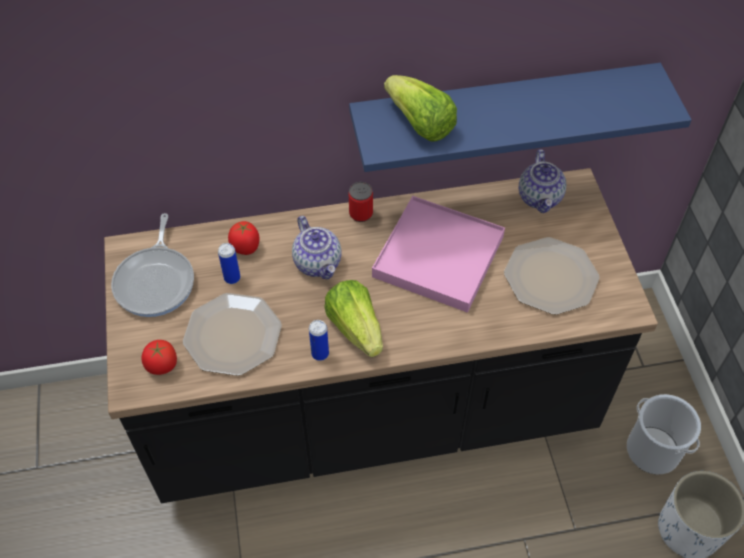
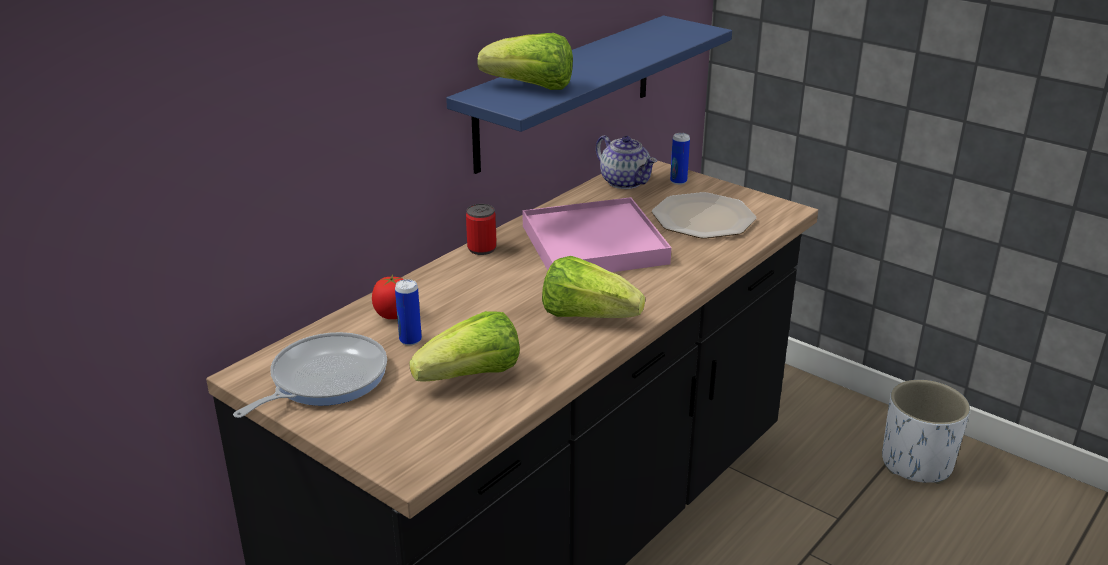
camera: 40 degrees left, 25 degrees down
frying pan [111,213,194,317] -> frying pan turned 105 degrees counterclockwise [233,332,387,418]
tomato [141,340,177,375] -> none
plate [183,293,282,376] -> lettuce [409,311,520,381]
teapot [292,216,342,280] -> none
can [309,320,329,361] -> can moved to [670,133,690,185]
bucket [627,394,701,475] -> none

